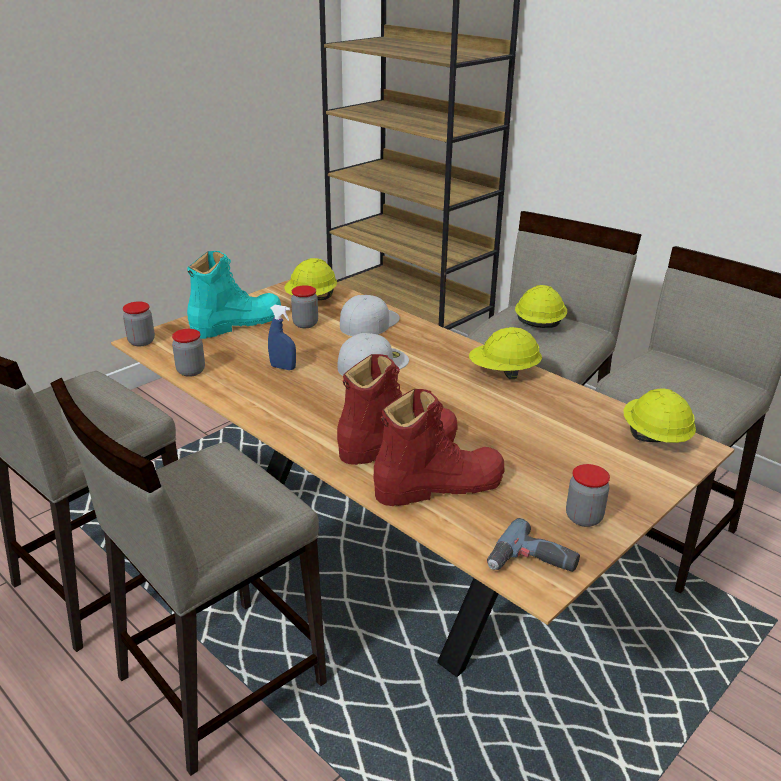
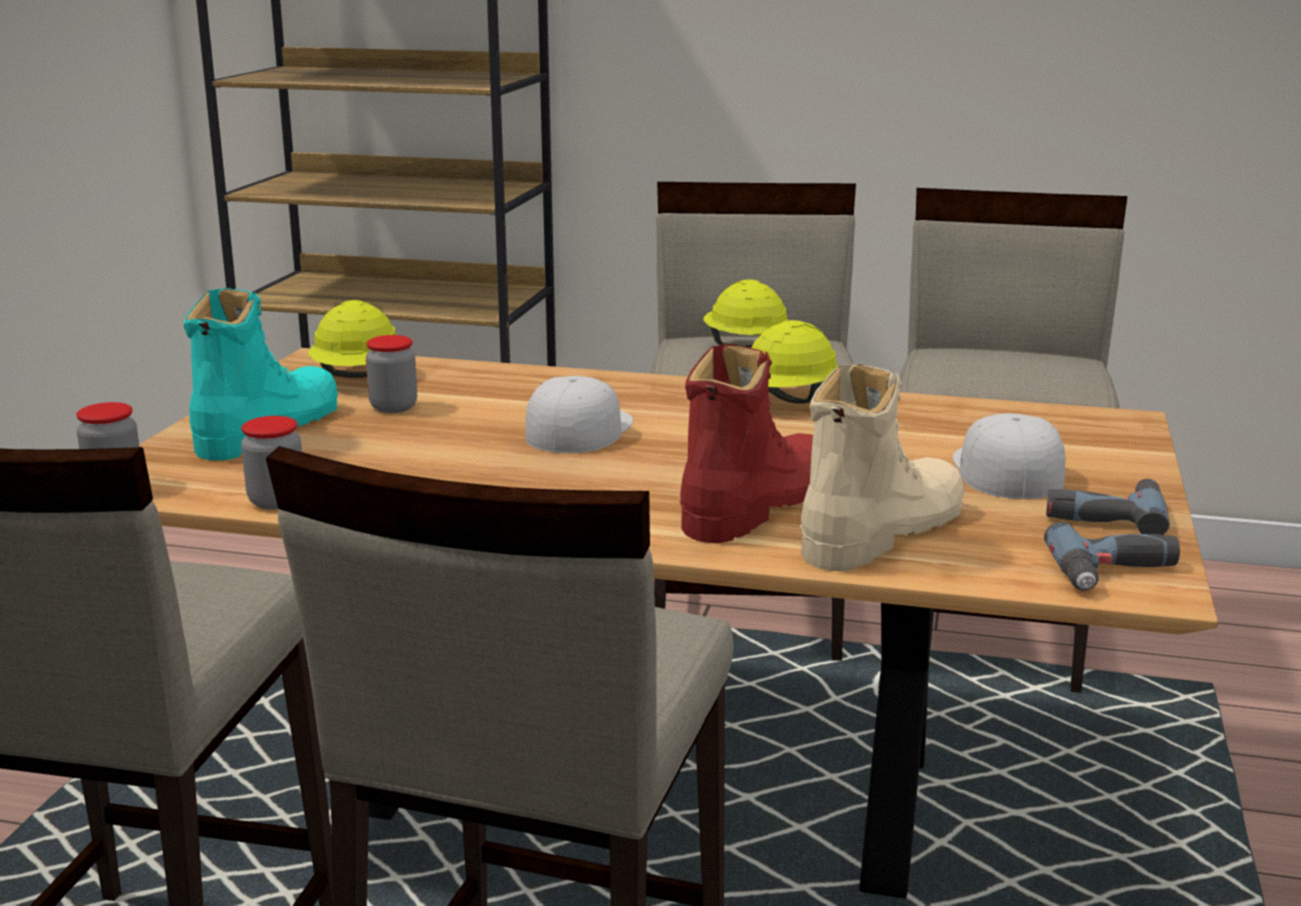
camera: 30 degrees left, 10 degrees down
blue spray bottle [268,305,296,370] -> none
white cap [340,295,400,336] -> white cap moved to [953,413,1065,499]
red boot [374,388,504,506] -> beige boot [800,363,964,571]
jar [566,464,610,527] -> power drill [1046,479,1170,535]
yellow hard hat [623,388,696,443] -> none

